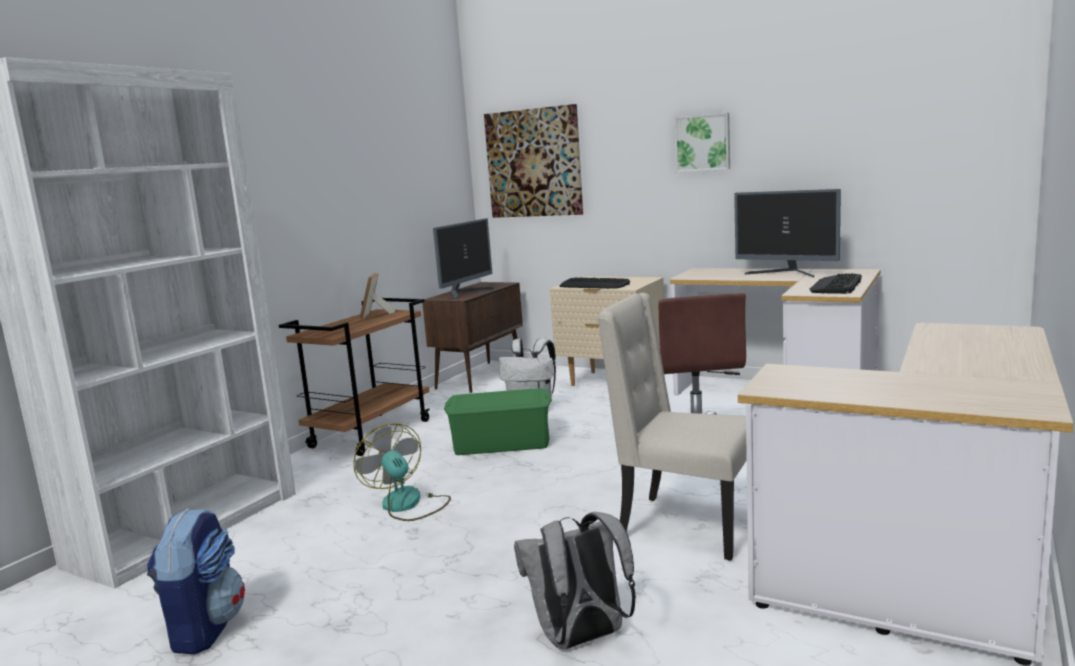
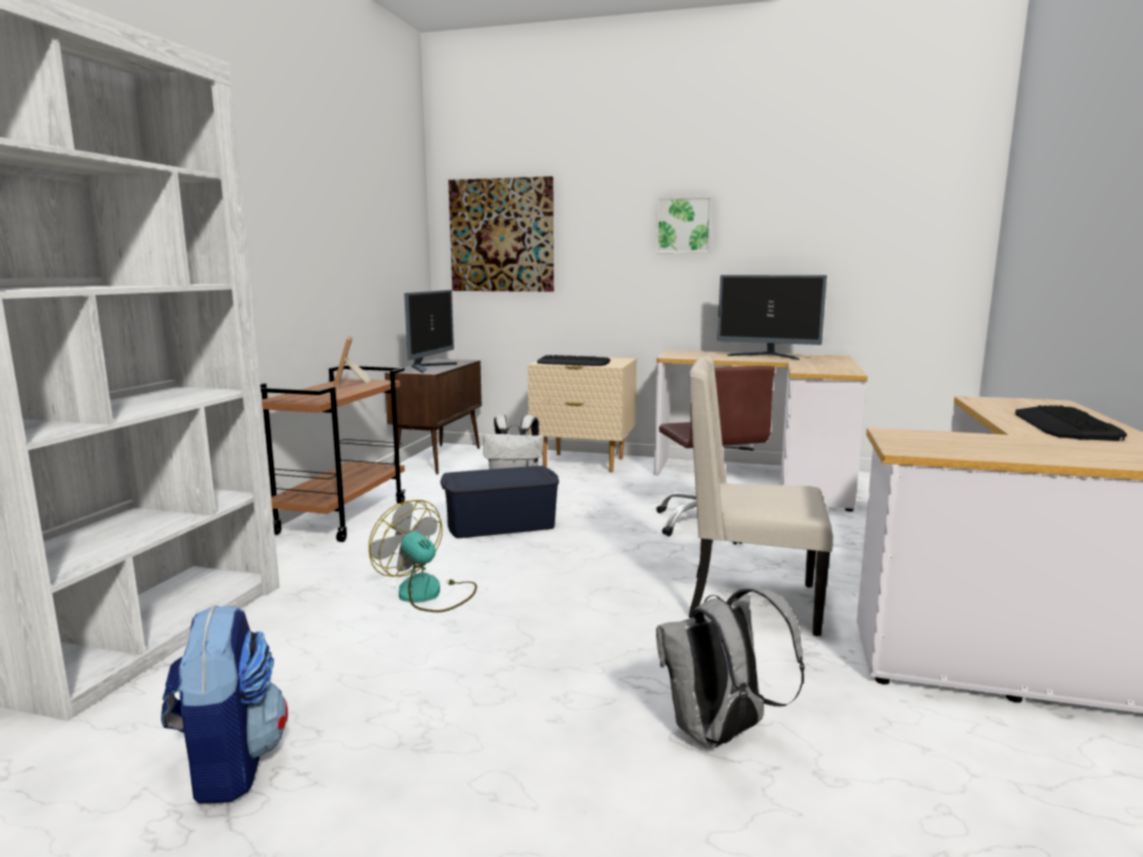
camera: 15 degrees left, 0 degrees up
green storage box [444,388,552,455] -> blue storage box [440,466,559,538]
keyboard [810,273,862,294] -> keyboard moved to [1015,406,1127,441]

